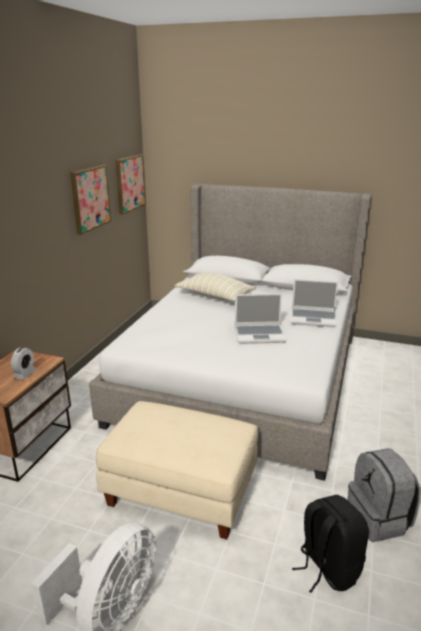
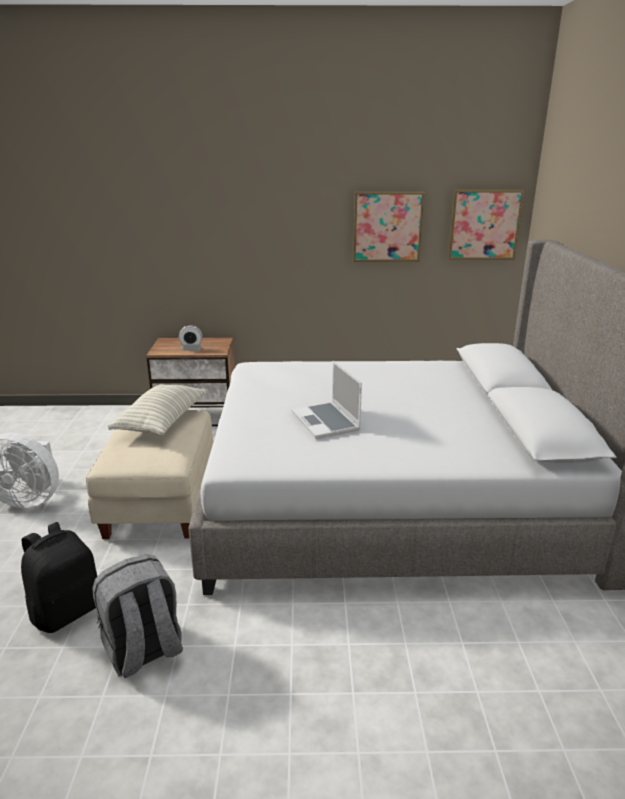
camera: 70 degrees right, 0 degrees up
pillow [175,272,256,302] -> pillow moved to [108,384,208,435]
laptop [291,279,339,327] -> none

